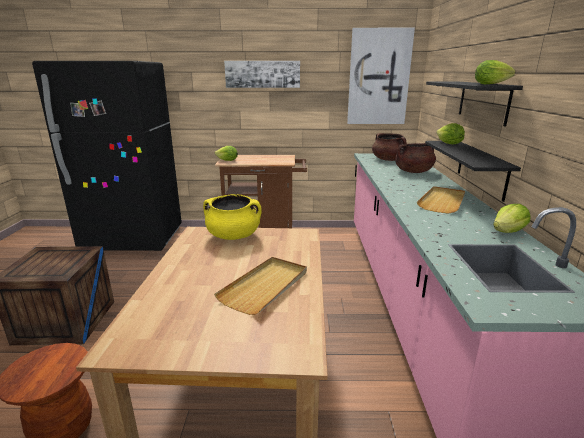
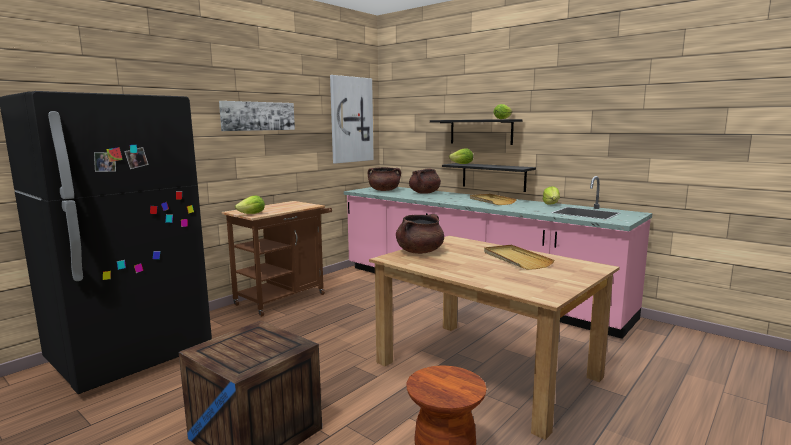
camera: 50 degrees left, 10 degrees down
yellow cooking pot [203,194,262,240] -> brown cooking pot [396,214,444,254]

